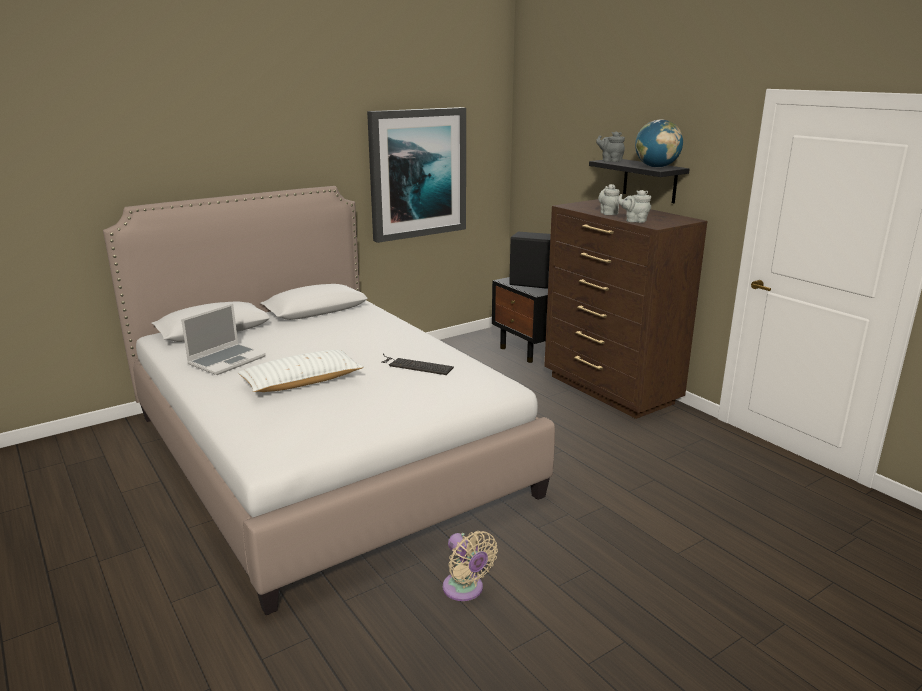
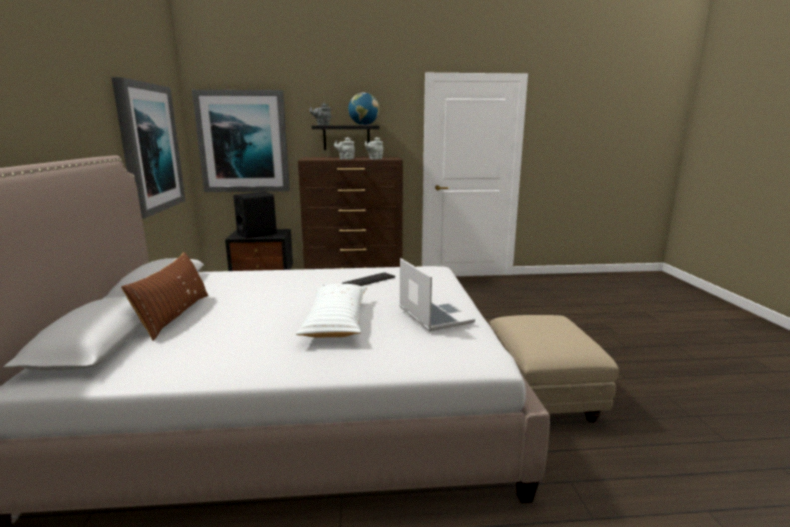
camera: 60 degrees left, 5 degrees down
laptop [181,304,266,375] -> laptop moved to [399,258,475,332]
beige fan [443,531,498,601] -> beige ottoman [489,315,619,422]
none -> brown pillow [121,252,208,341]
none -> picture [192,90,290,192]

